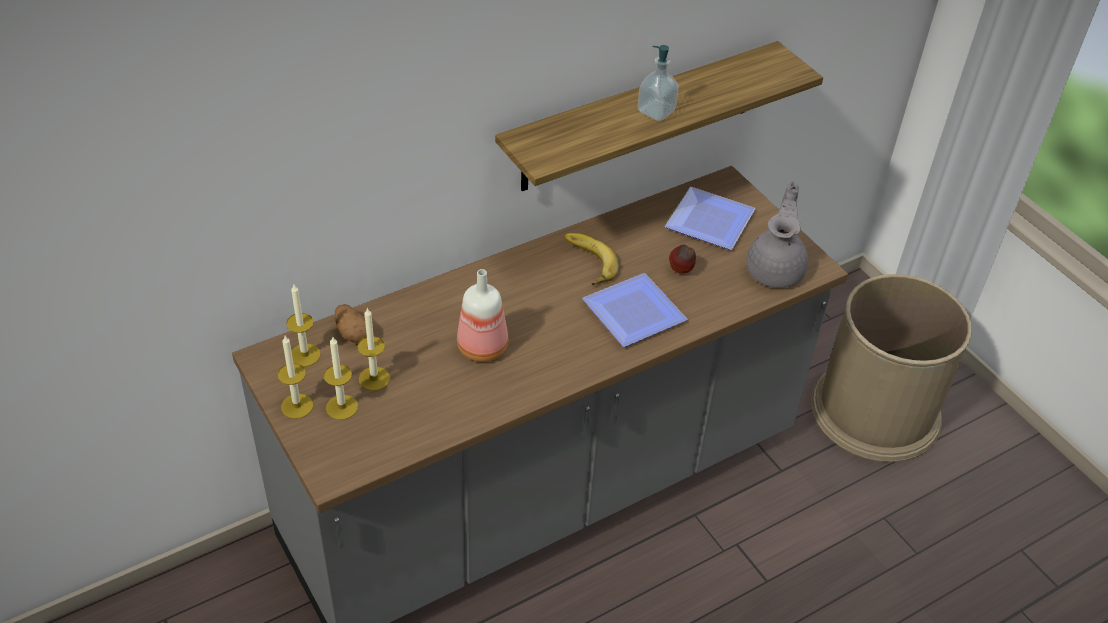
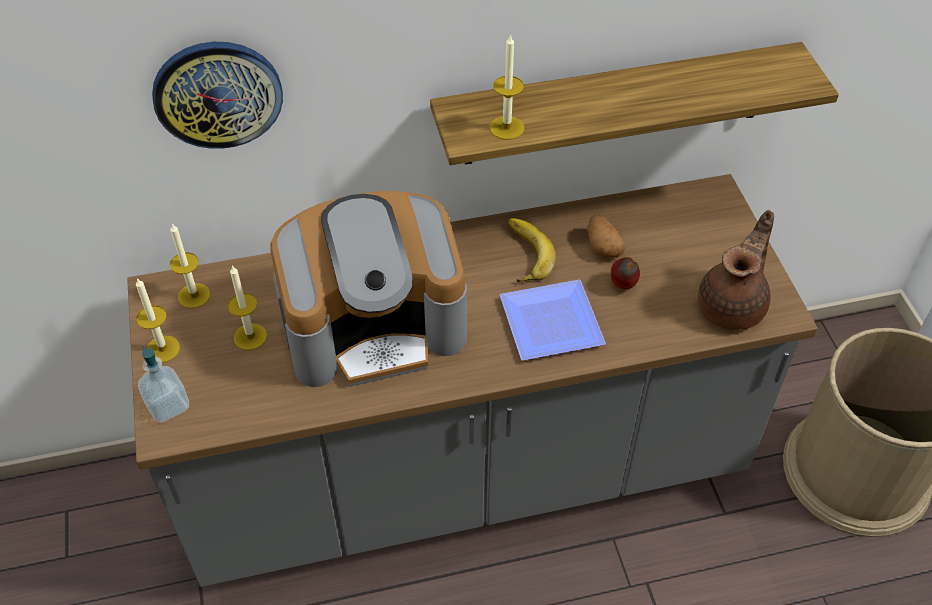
camera: 20 degrees right, 5 degrees up
candle [324,337,358,420] -> candle moved to [489,34,524,140]
potato [334,304,374,343] -> potato moved to [587,215,625,258]
bottle [457,269,508,362] -> coffee machine [270,191,467,387]
soap dispenser [637,45,679,121] -> soap dispenser moved to [138,345,189,423]
plate [665,187,756,250] -> none
grey teapot [747,181,808,288] -> brown teapot [698,210,774,330]
none -> wall clock [152,42,283,149]

